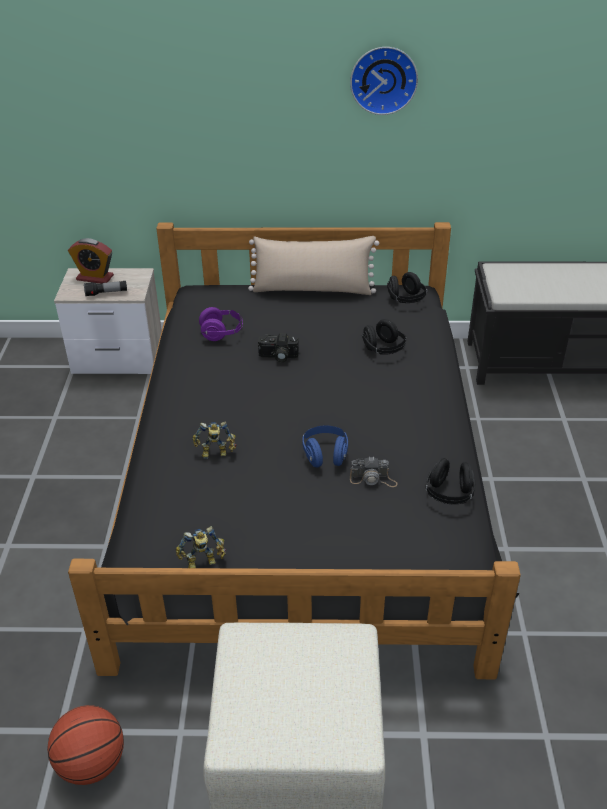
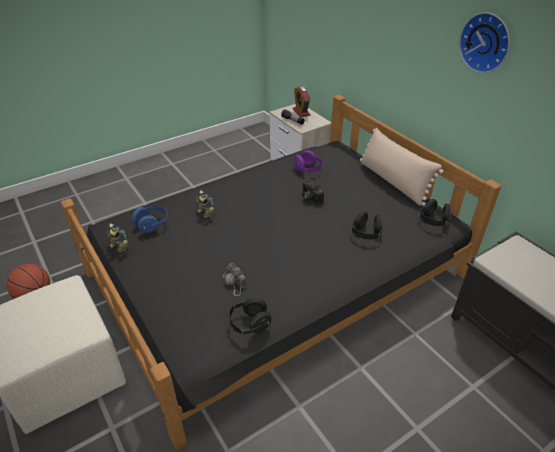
camera: 55 degrees right, 0 degrees up
blue headphones [302,425,348,468] -> blue headphones moved to [132,205,168,233]

